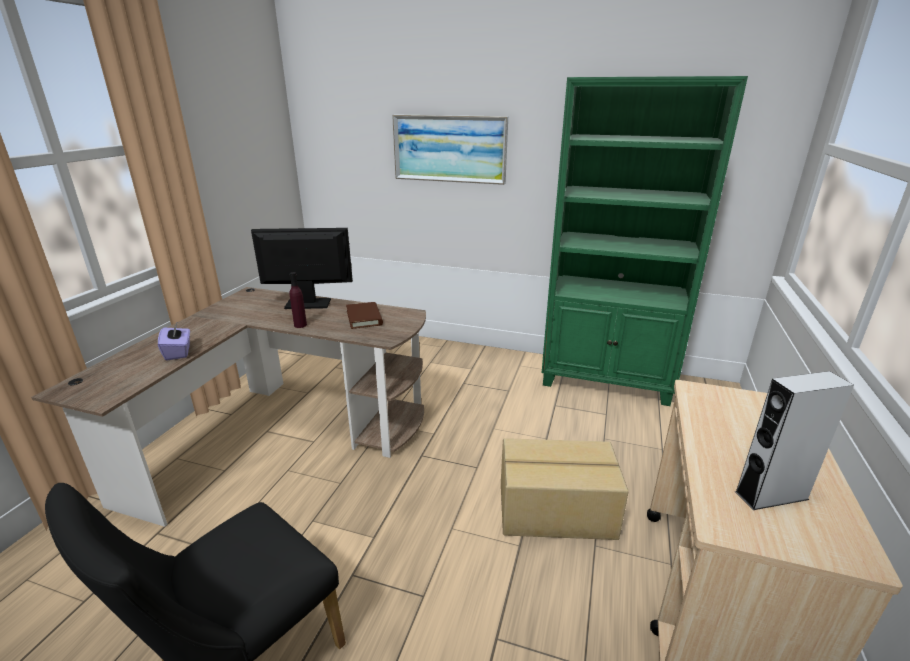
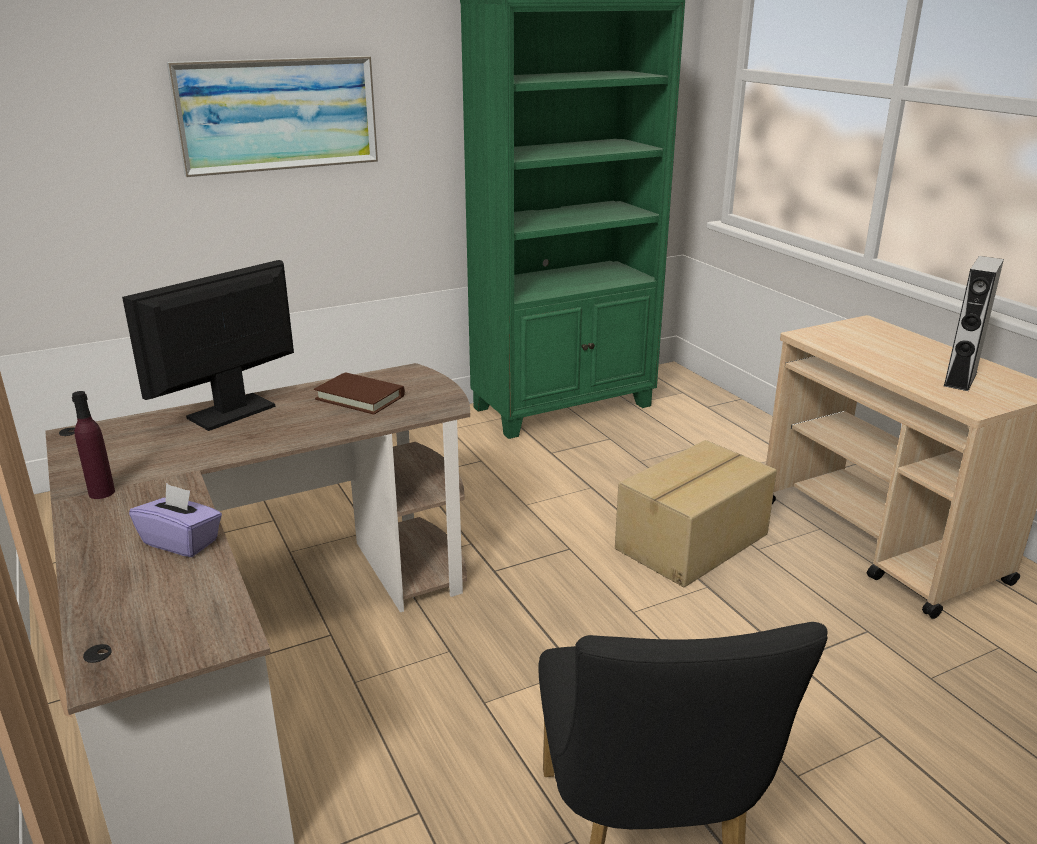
camera: 45 degrees left, 0 degrees up
purple bottle [290,272,307,328] -> purple bottle moved to [72,391,115,499]

